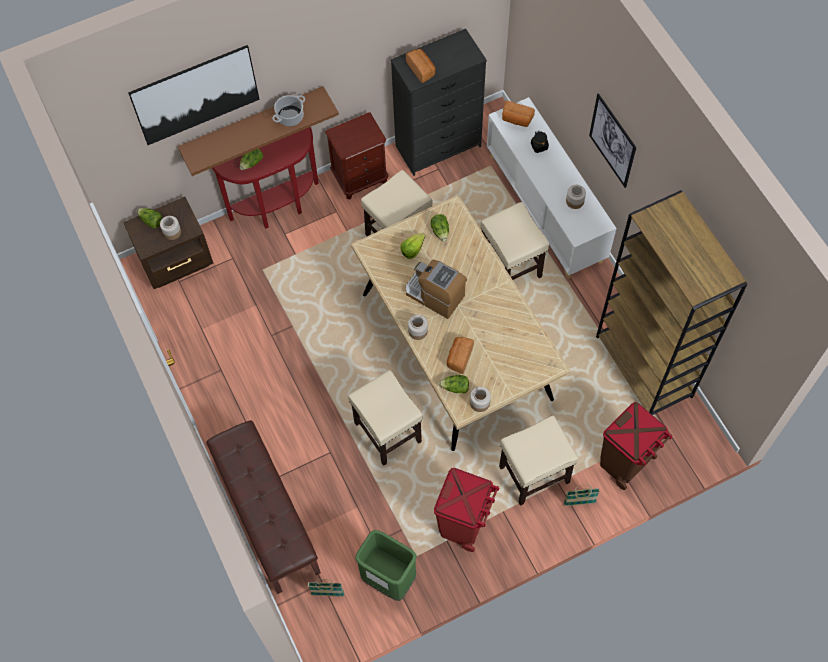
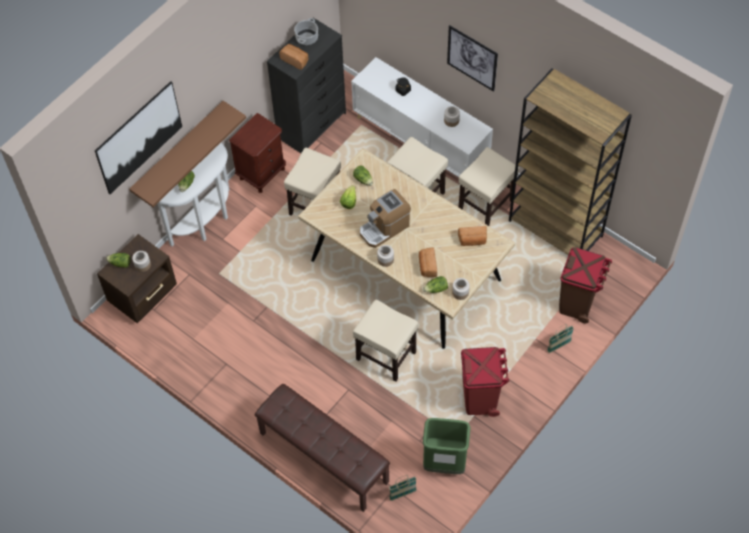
camera: 25 degrees left, 5 degrees down
red console table [212,127,319,229] -> white console table [157,142,230,246]
cooking pot [272,95,305,126] -> cooking pot moved to [294,18,318,45]
coffee machine [405,260,467,319] -> coffee machine turned 45 degrees counterclockwise [360,189,411,248]
beige stool [499,416,578,506] -> beige stool moved to [459,147,519,226]
bread [502,101,535,127] -> bread moved to [458,226,487,246]

